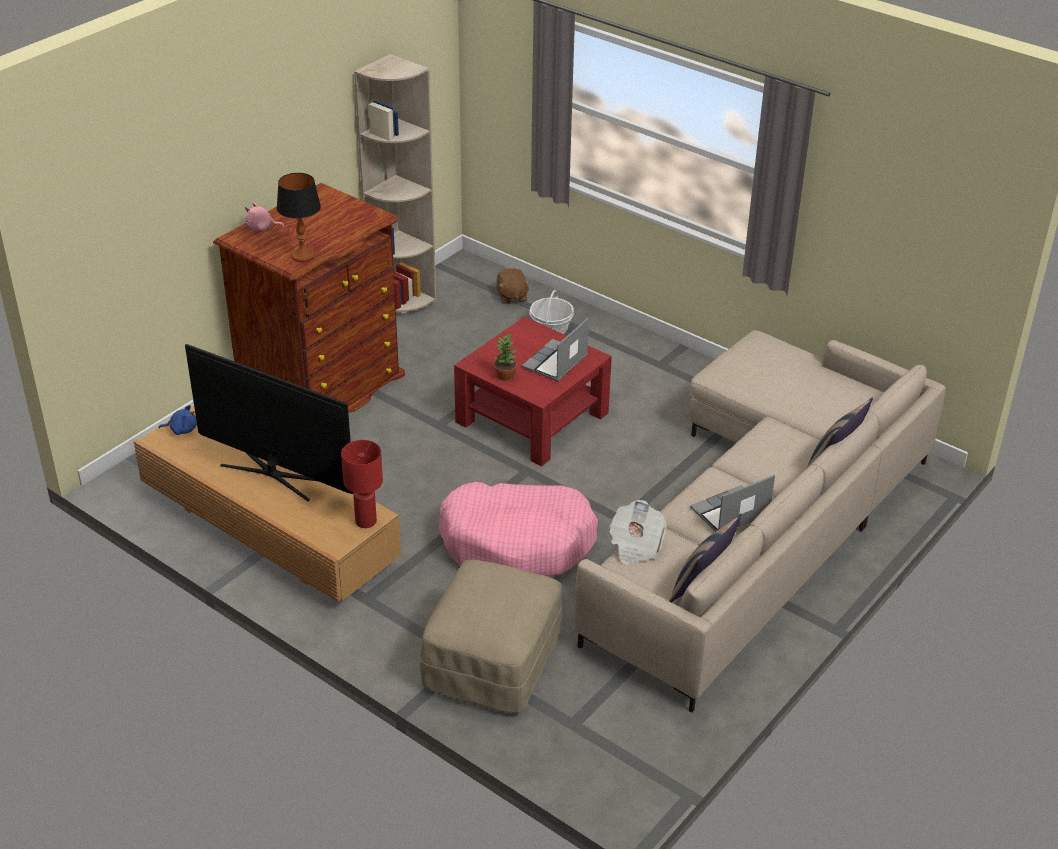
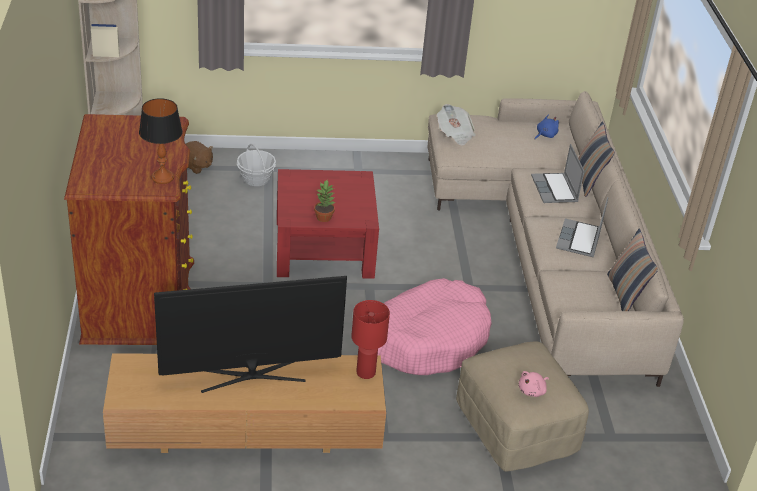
camera: 45 degrees left, 0 degrees up
blue plush toy [159,405,197,435] -> blue plush toy moved to [535,114,559,139]
pink plush toy [245,202,284,231] -> pink plush toy moved to [519,371,549,397]
laptop [522,318,589,381] -> laptop moved to [531,144,584,203]
newspaper [609,500,667,564] -> newspaper moved to [437,104,476,146]

